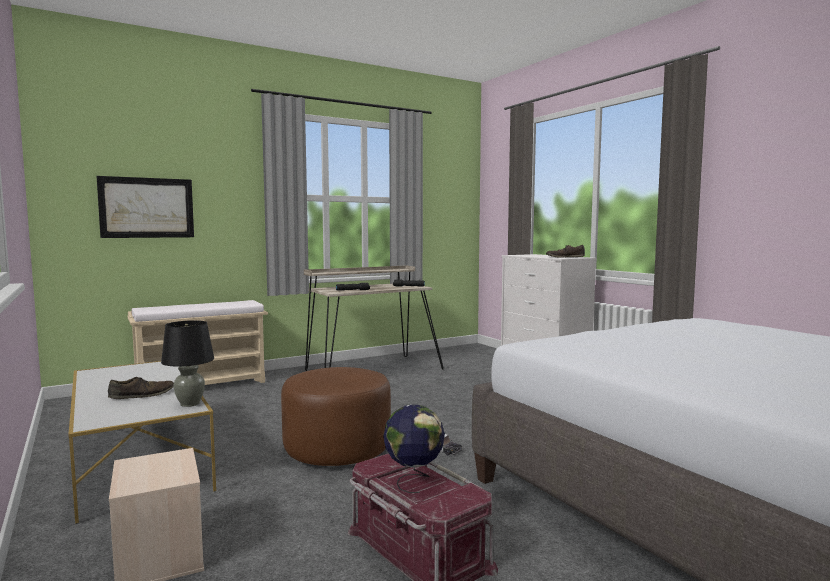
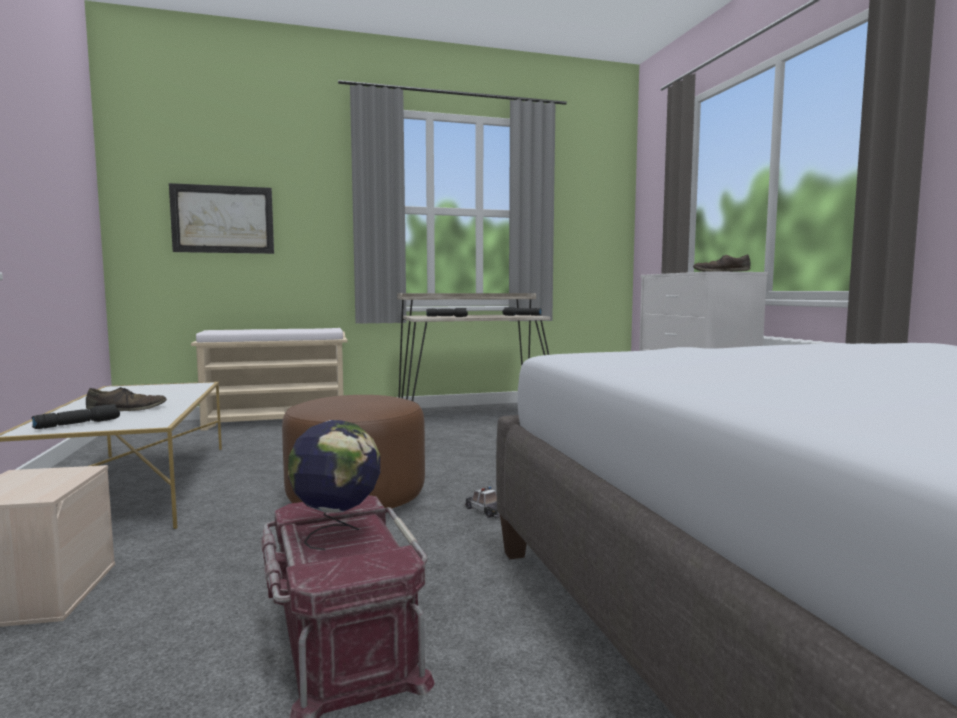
camera: 15 degrees right, 0 degrees up
black table lamp [161,320,214,407] -> none
none -> black flashlight [32,404,120,429]

